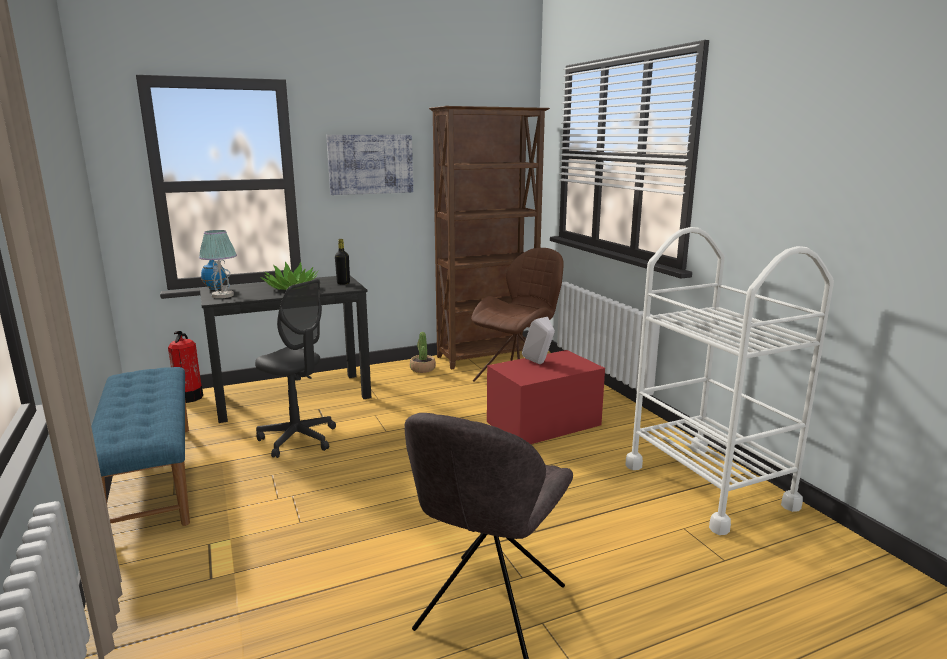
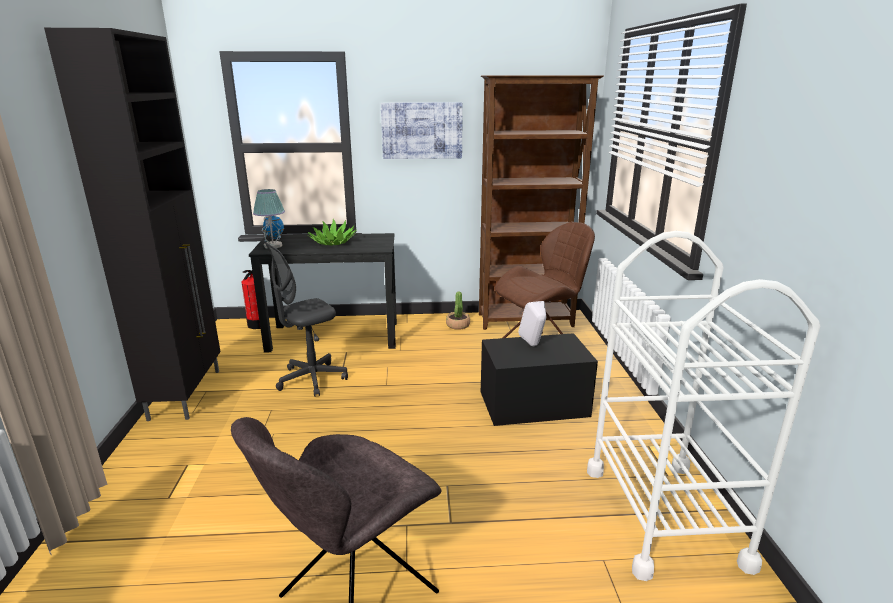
camera: 20 degrees right, 5 degrees up
blue bench [91,367,190,526] -> black cabinet [44,28,221,421]
grey office chair [255,279,336,458] -> grey office chair turned 90 degrees clockwise [265,242,348,397]
black bottle [335,239,350,284] -> none
red storage box [487,350,605,444] -> black storage box [481,333,598,426]

